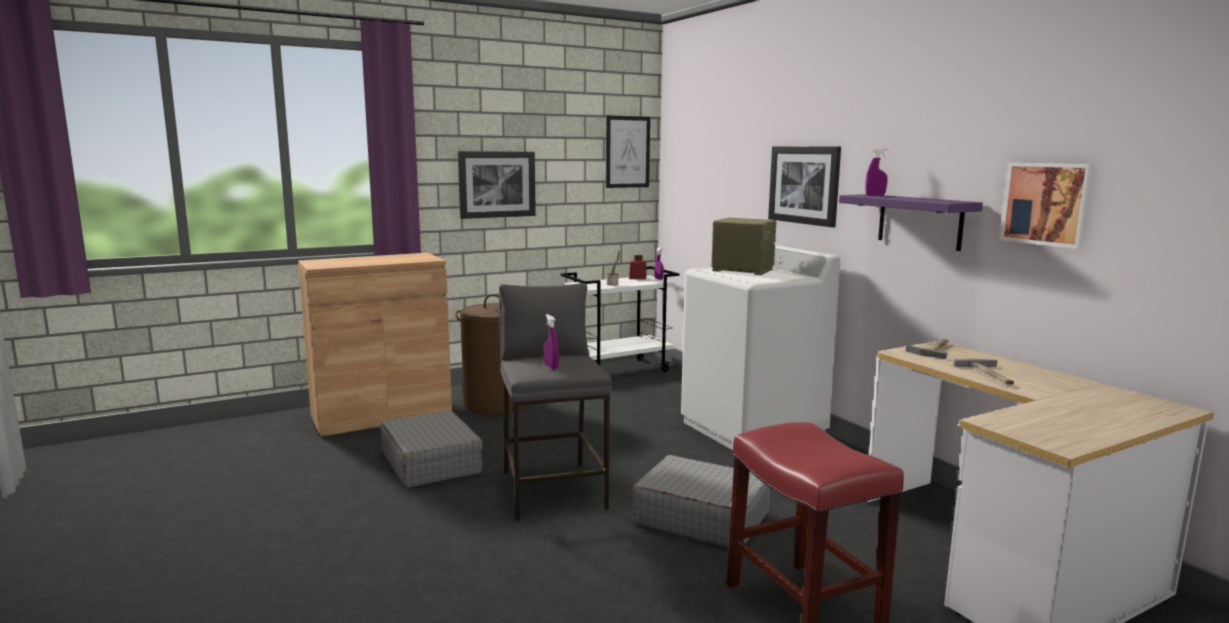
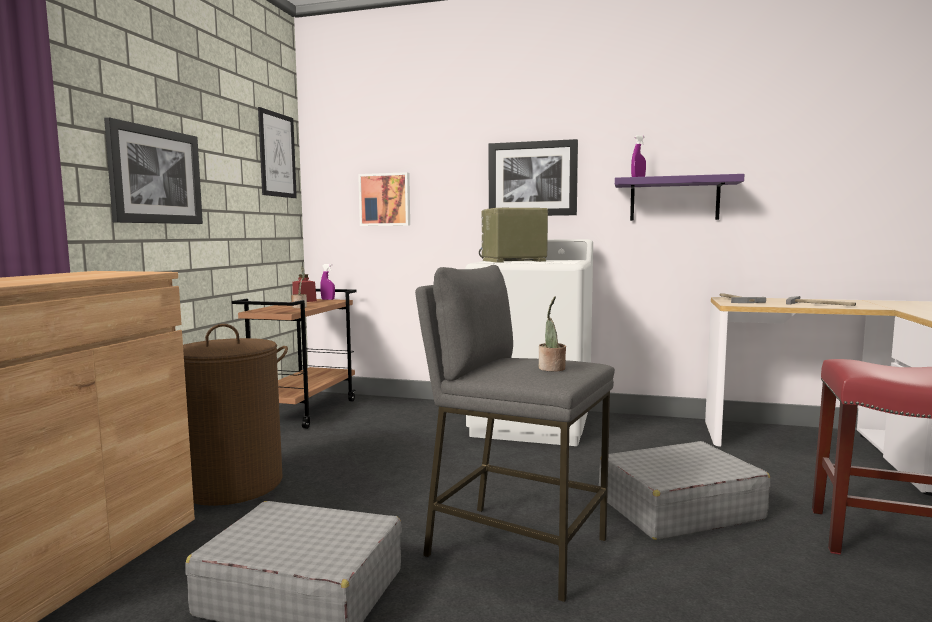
camera: 45 degrees left, 5 degrees down
purple spray bottle [544,314,559,369] -> potted plant [539,296,566,372]
white cart [561,266,679,372] -> brown cart [232,289,356,429]
picture [1000,162,1096,249] -> picture moved to [358,172,410,226]

